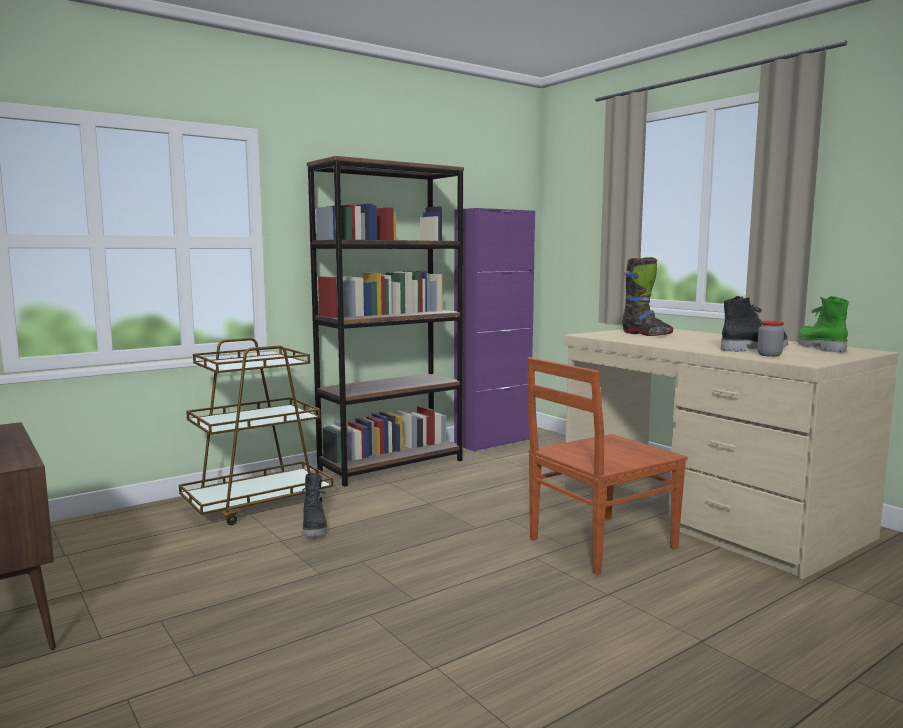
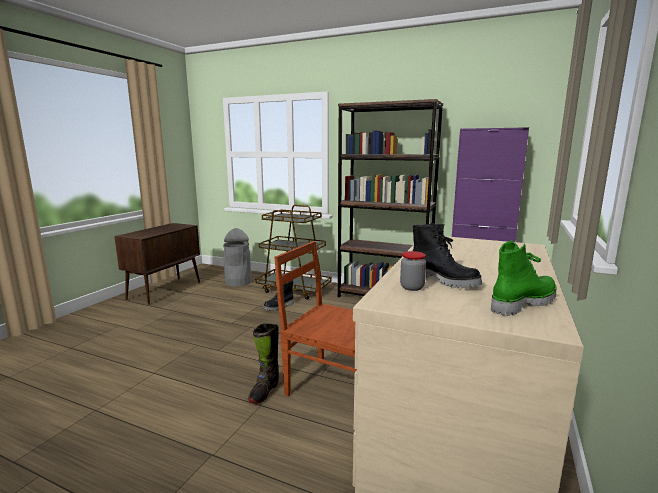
camera: 60 degrees right, 5 degrees up
black boot [622,257,673,336] -> black boot moved to [248,323,279,403]
none -> grey trash can [223,228,252,286]

